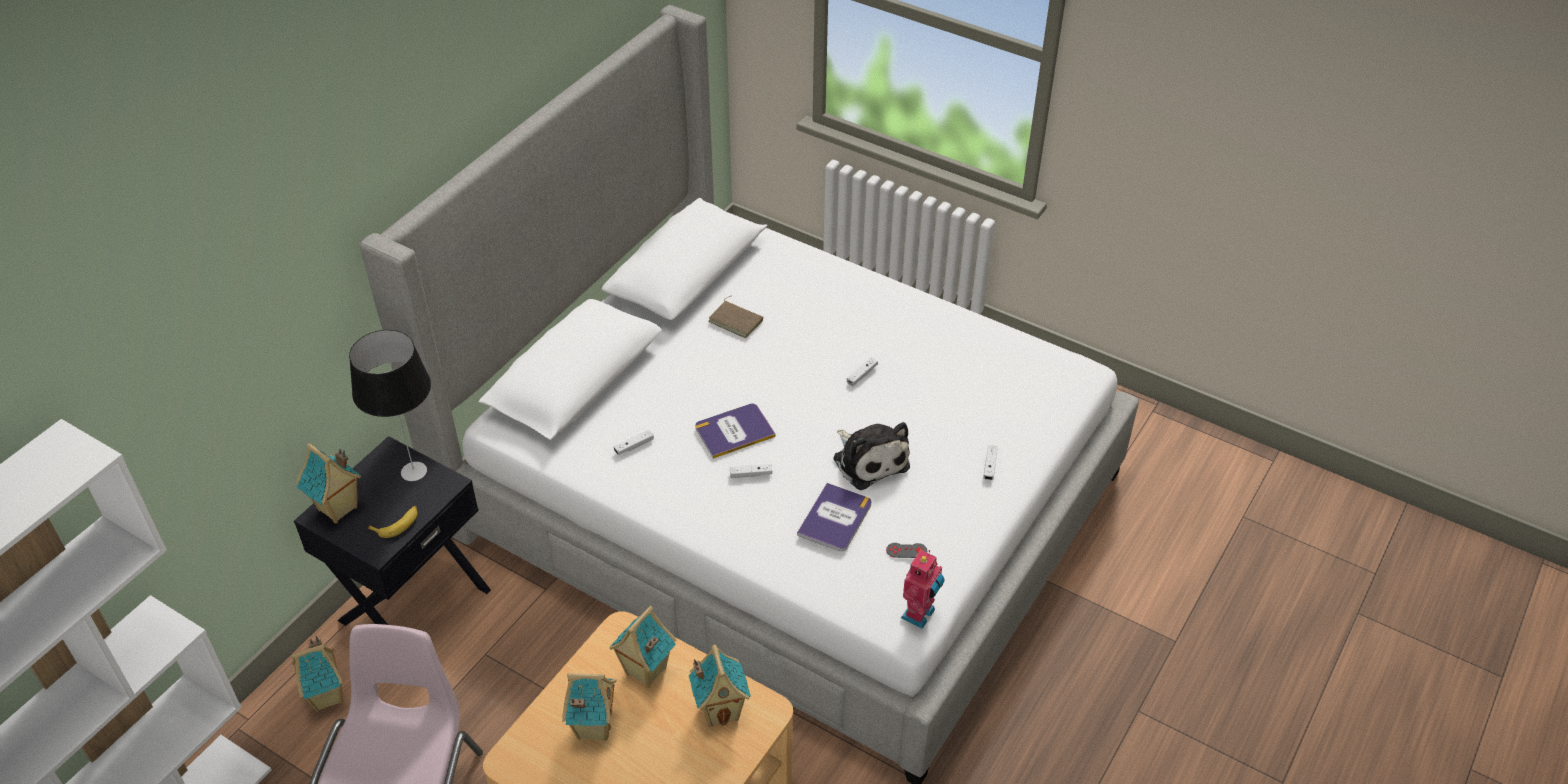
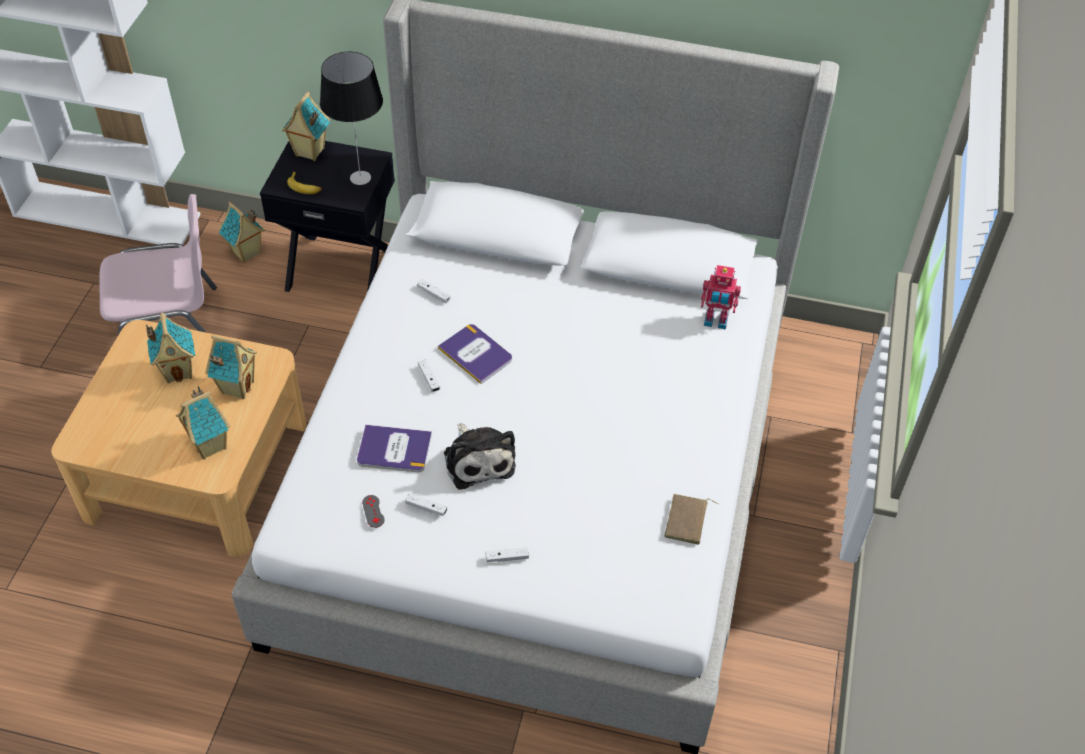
camera: 70 degrees right, 5 degrees up
brown book [709,295,763,338] -> brown book moved to [664,494,718,545]
plush toy [833,422,910,490] -> plush toy turned 60 degrees counterclockwise [444,423,516,490]
white game controller [847,357,878,386] -> white game controller moved to [405,493,447,516]
toy robot [901,550,944,629] -> toy robot moved to [701,265,741,330]

